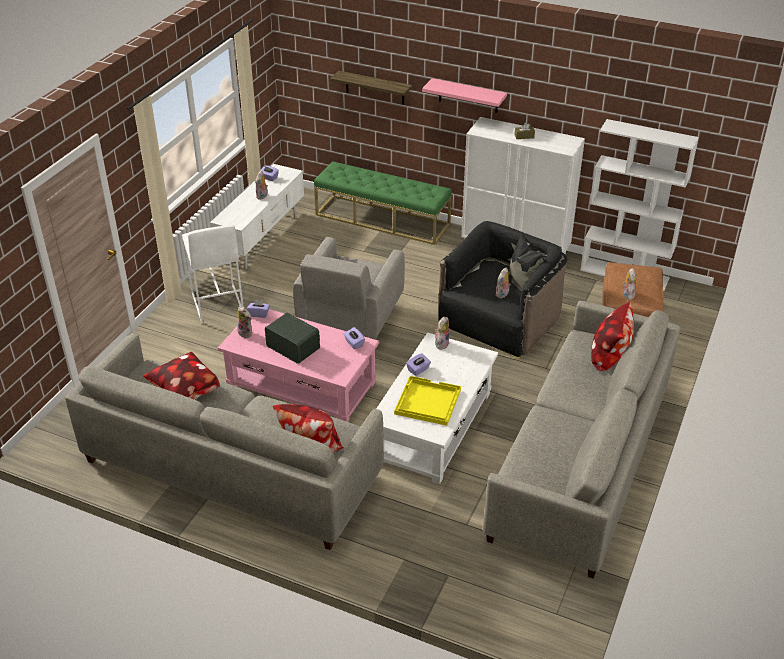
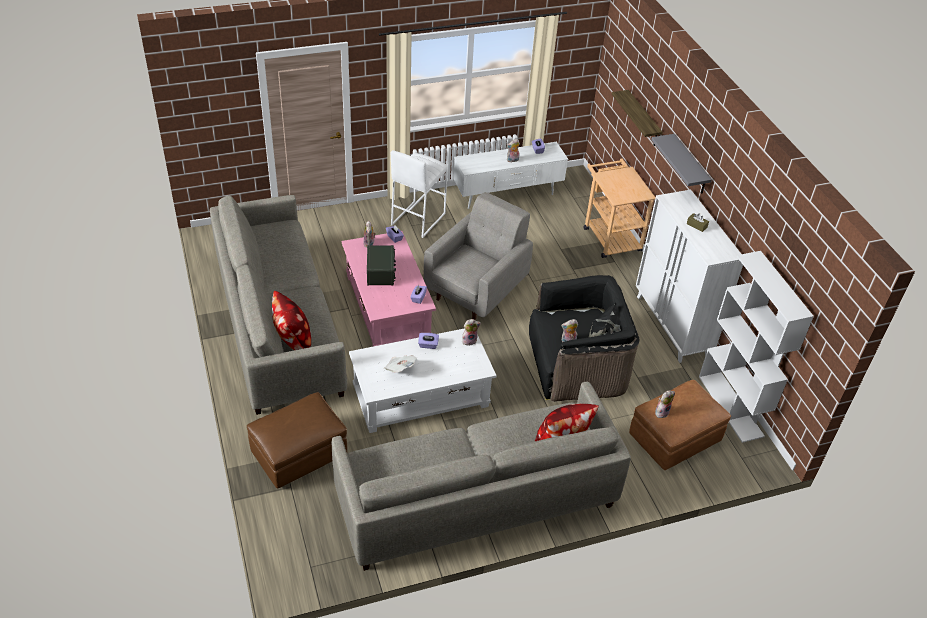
camera: 45 degrees right, 5 degrees up
pillow [143,352,220,400] -> none
grey armchair [293,237,405,339] -> grey armchair turned 150 degrees clockwise [424,192,533,320]
green bench [314,161,452,245] -> beige cart [584,158,656,258]
yellow tray [394,376,461,426] -> newspaper [384,355,417,372]
pink shelf [422,78,507,113] -> grey shelf [651,134,712,193]
none -> brown ottoman [247,392,347,488]

